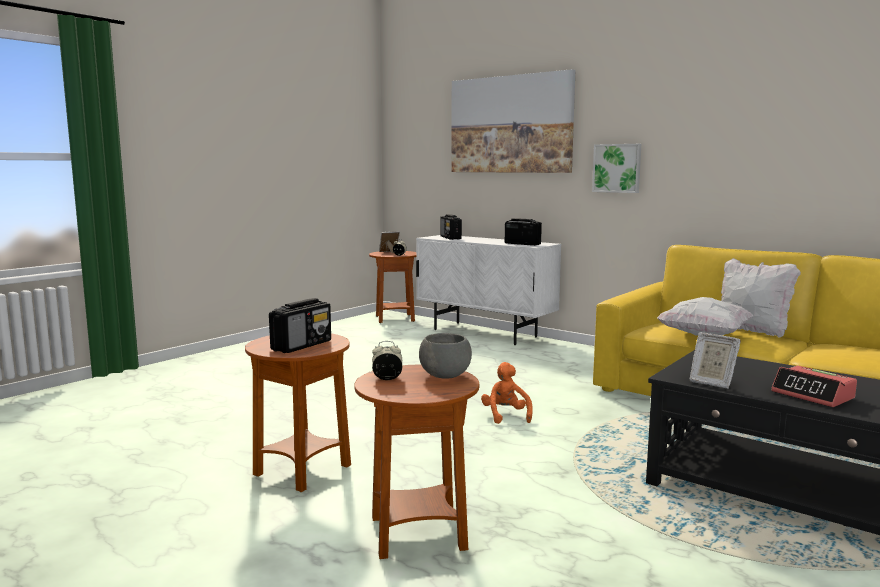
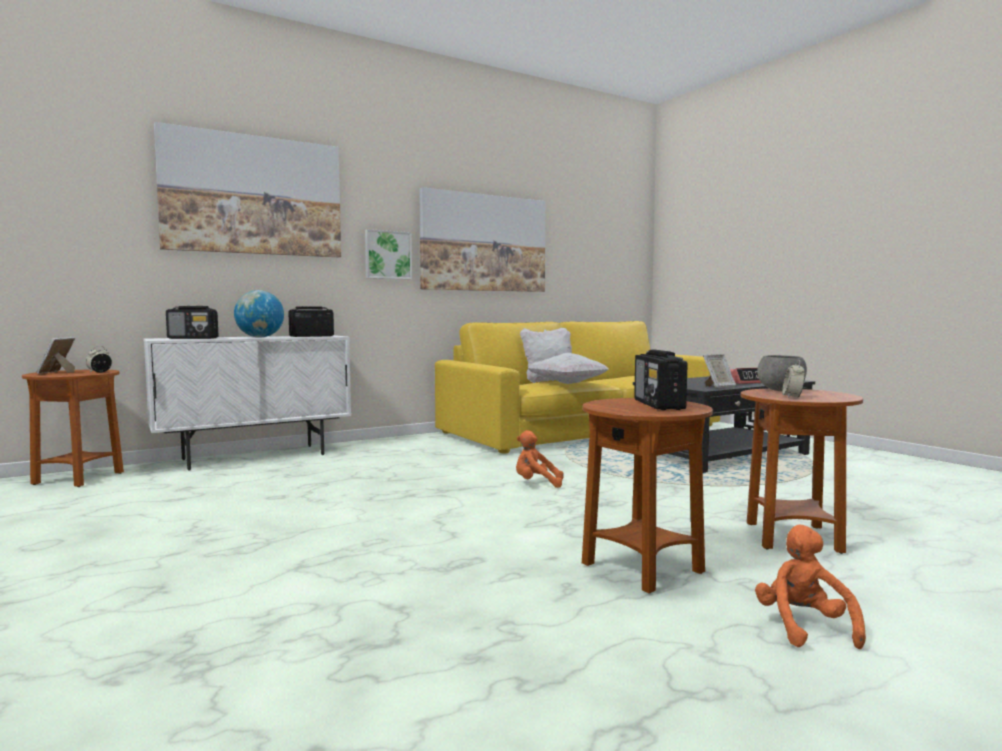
camera: 70 degrees left, 5 degrees down
radio [269,298,331,353] -> radio turned 150 degrees counterclockwise [634,349,688,410]
none -> globe [234,290,284,338]
none -> picture [419,187,545,292]
none -> orange plush toy [755,525,866,649]

